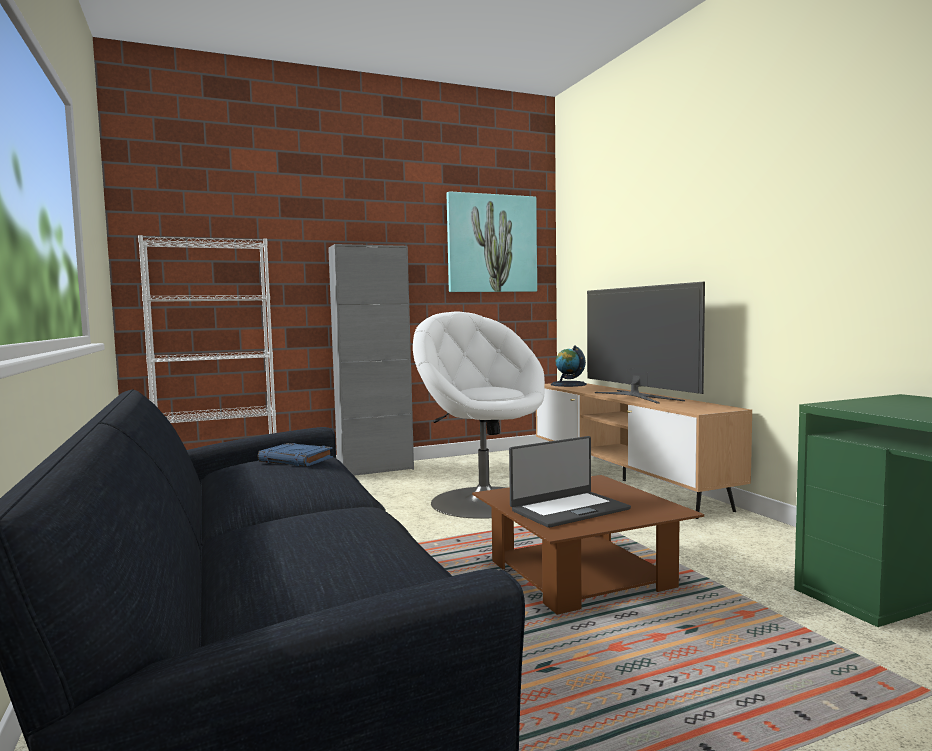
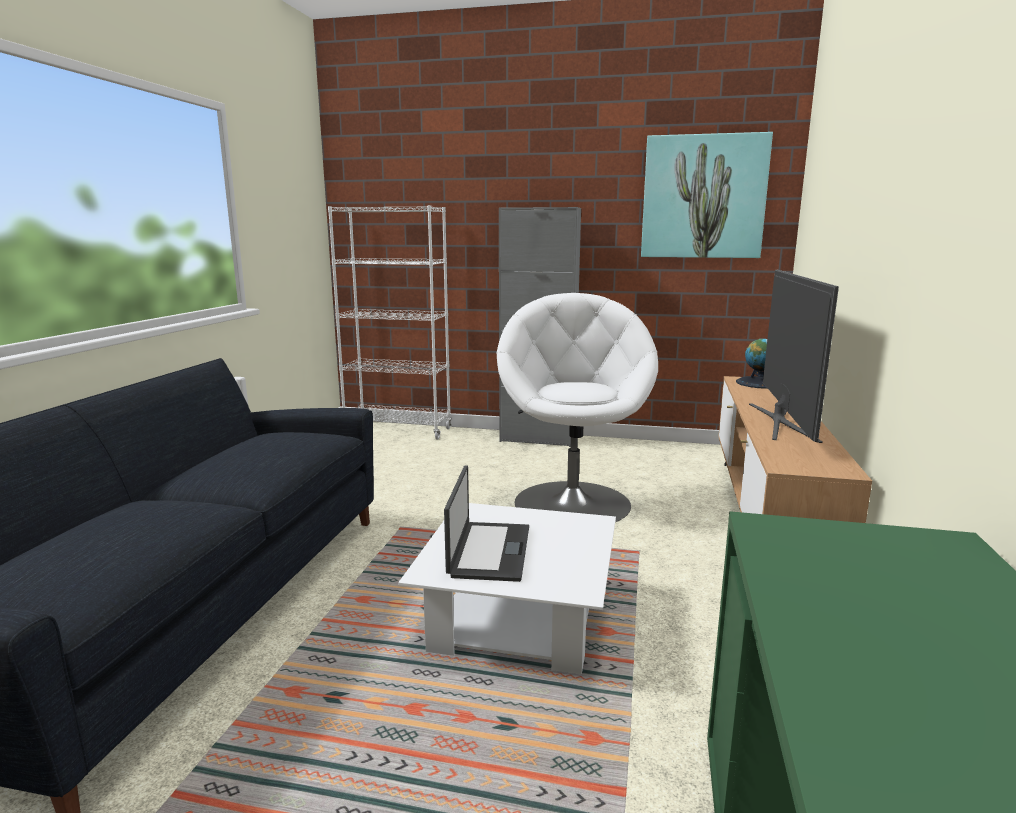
camera: 35 degrees right, 10 degrees up
blue book [258,443,333,466] -> none
brown coffee table [472,475,704,615] -> white coffee table [398,503,616,675]
laptop [509,436,631,528] -> laptop turned 90 degrees counterclockwise [444,465,529,582]

